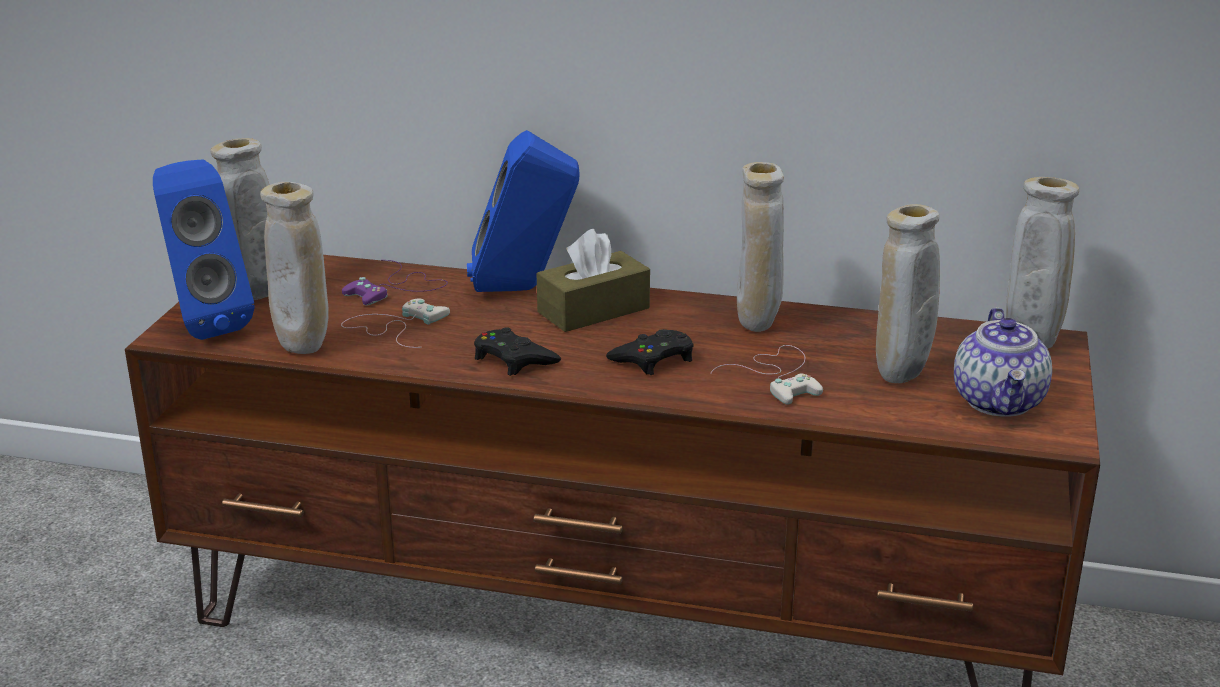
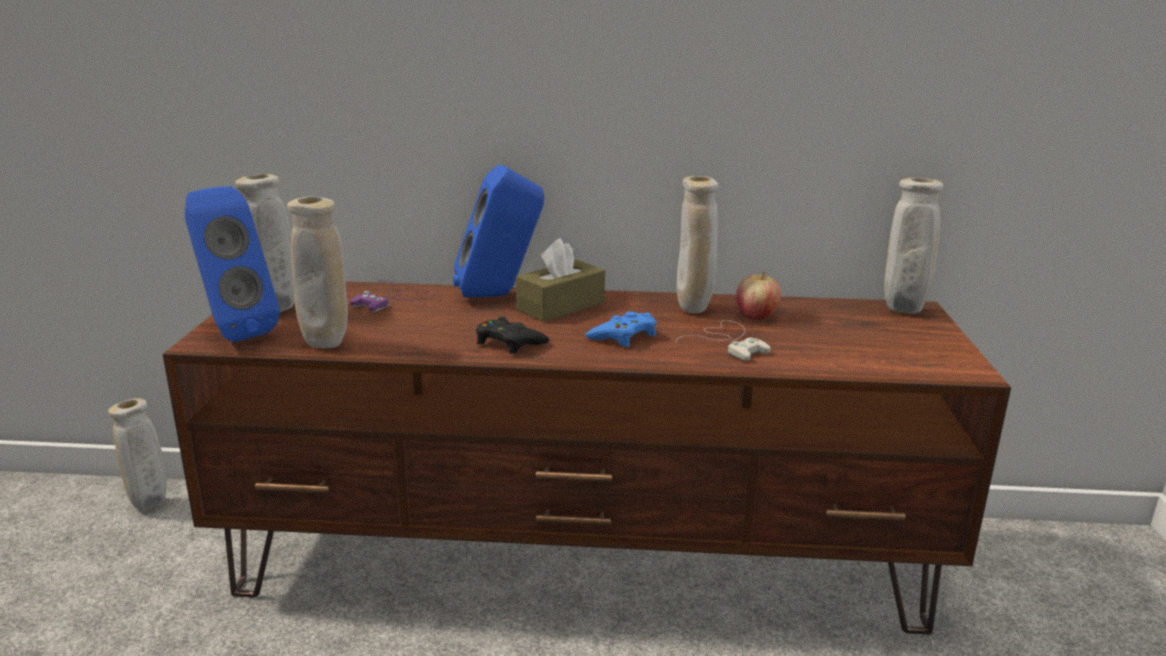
camera: 10 degrees left, 5 degrees down
white game controller [341,298,450,348] -> none
black game controller [606,329,693,375] -> blue game controller [585,312,657,347]
beige vase [876,204,940,383] -> beige vase moved to [108,398,167,510]
teapot [954,308,1052,417] -> none
none -> apple [736,271,781,319]

